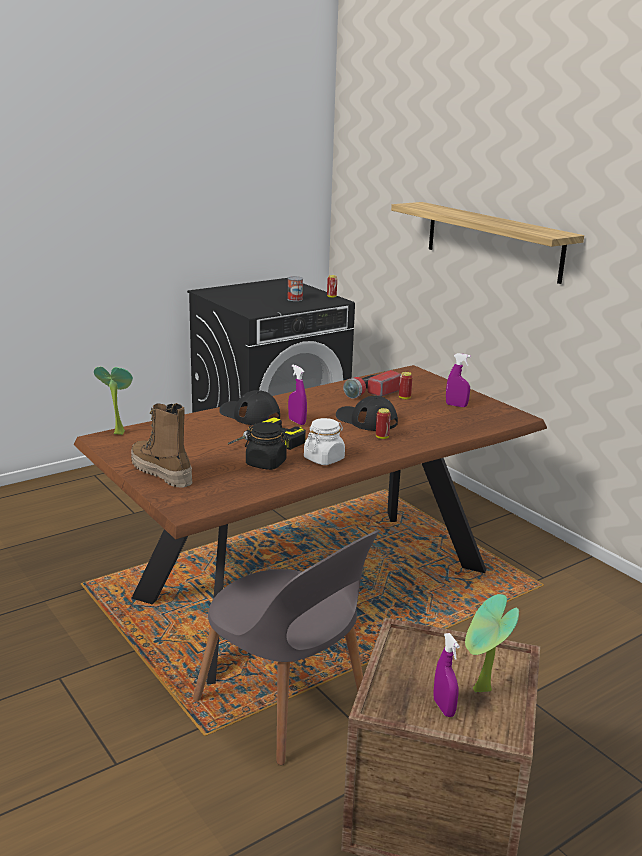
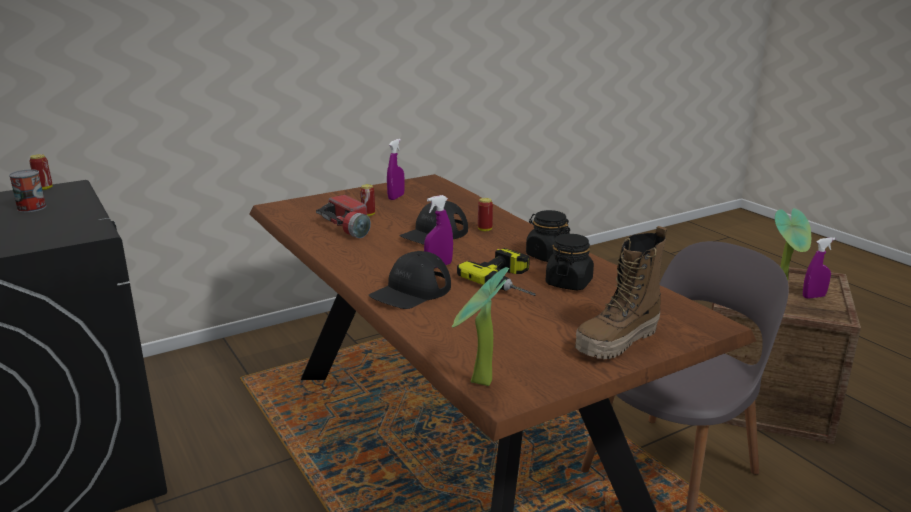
camera: 85 degrees left, 0 degrees up
white jar [304,418,345,465] -> black jar [526,210,570,262]
shelf [391,202,584,284] -> none

